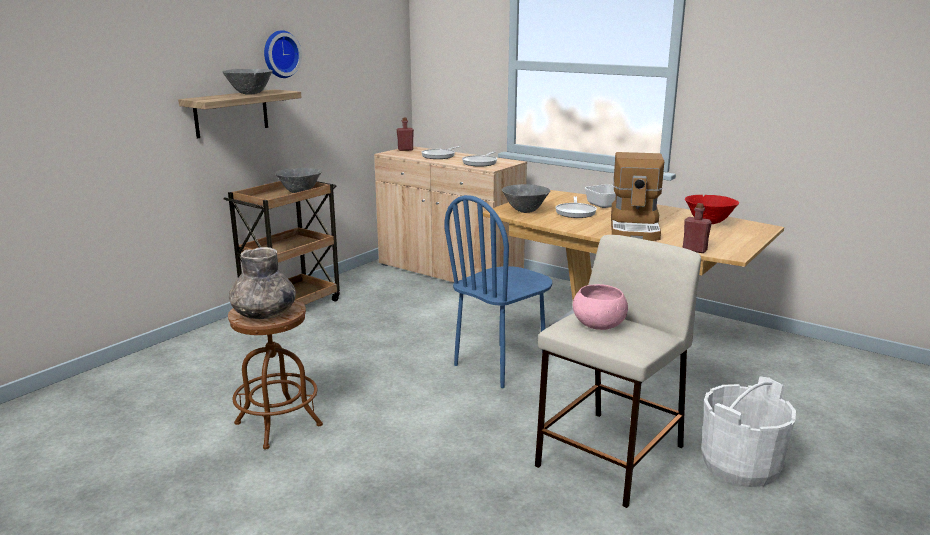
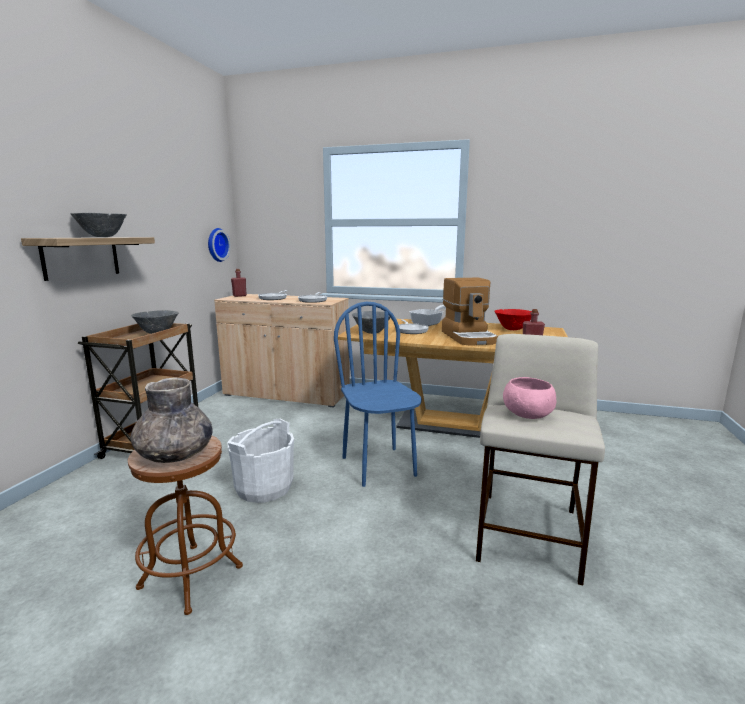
camera: 20 degrees left, 5 degrees down
wall clock [264,30,302,78] -> wall clock moved to [208,228,231,262]
blue chair [444,195,552,388] -> blue chair turned 135 degrees clockwise [334,302,422,487]
white bucket [701,377,796,487] -> white bucket moved to [228,419,294,503]

